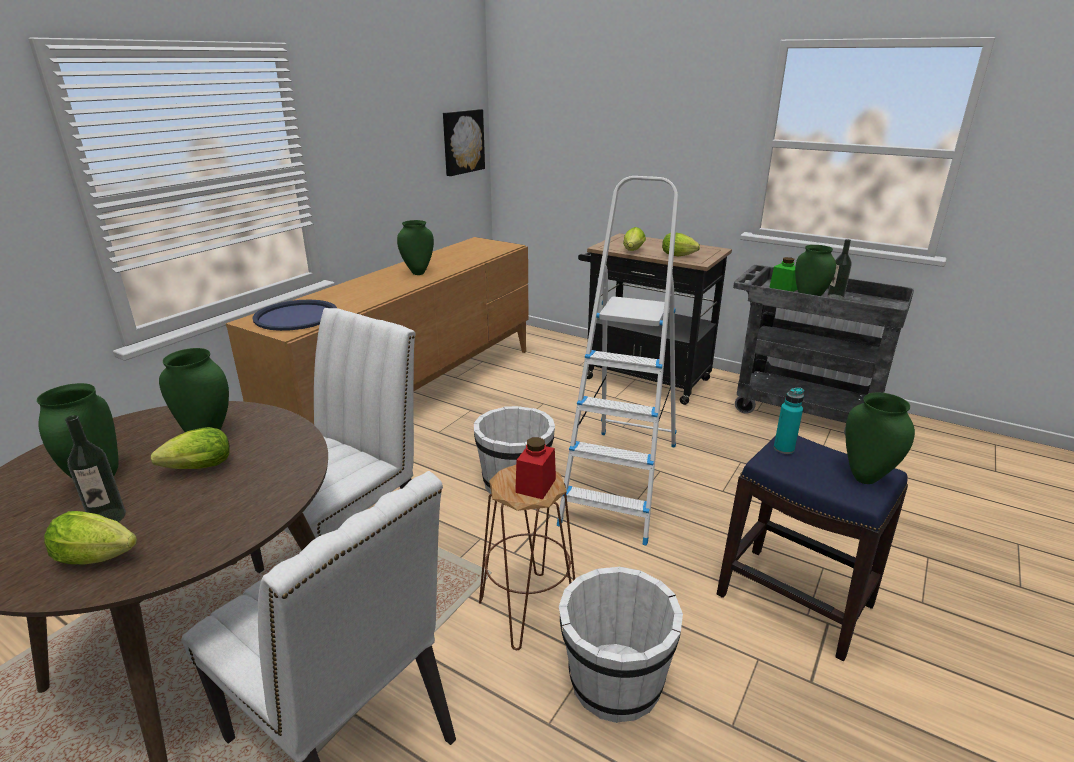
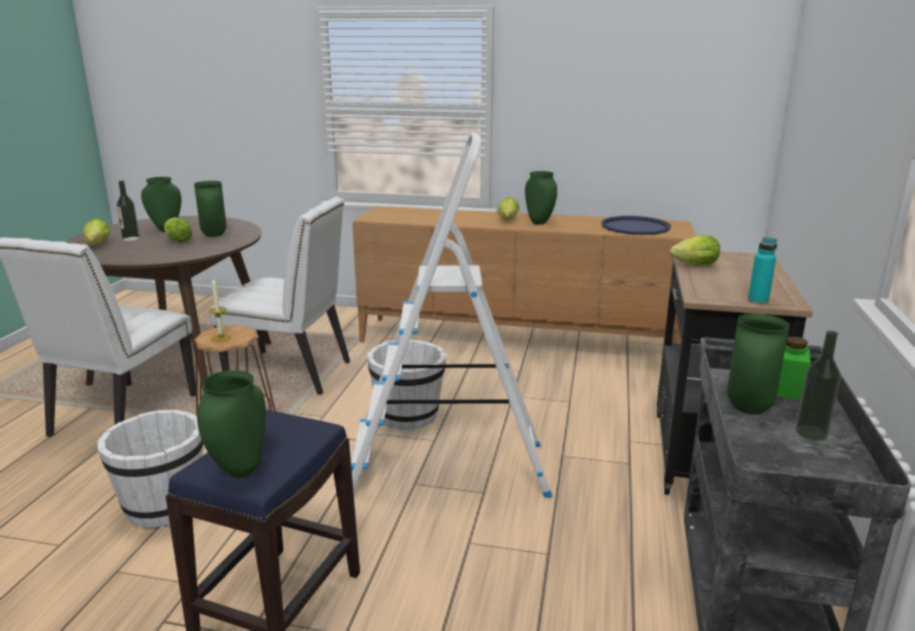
camera: 70 degrees right, 5 degrees down
blue tray [252,300,337,331] -> blue tray moved to [601,216,671,235]
picture [443,109,485,176] -> none
red jar [515,437,556,499] -> candle [209,279,231,342]
lettuce [662,233,700,256] -> lettuce moved to [498,197,520,220]
turquoise bottle [774,387,804,454] -> turquoise bottle moved to [748,237,777,304]

